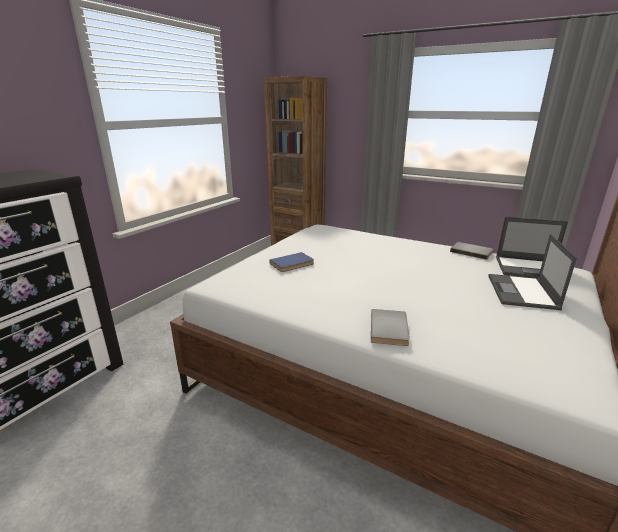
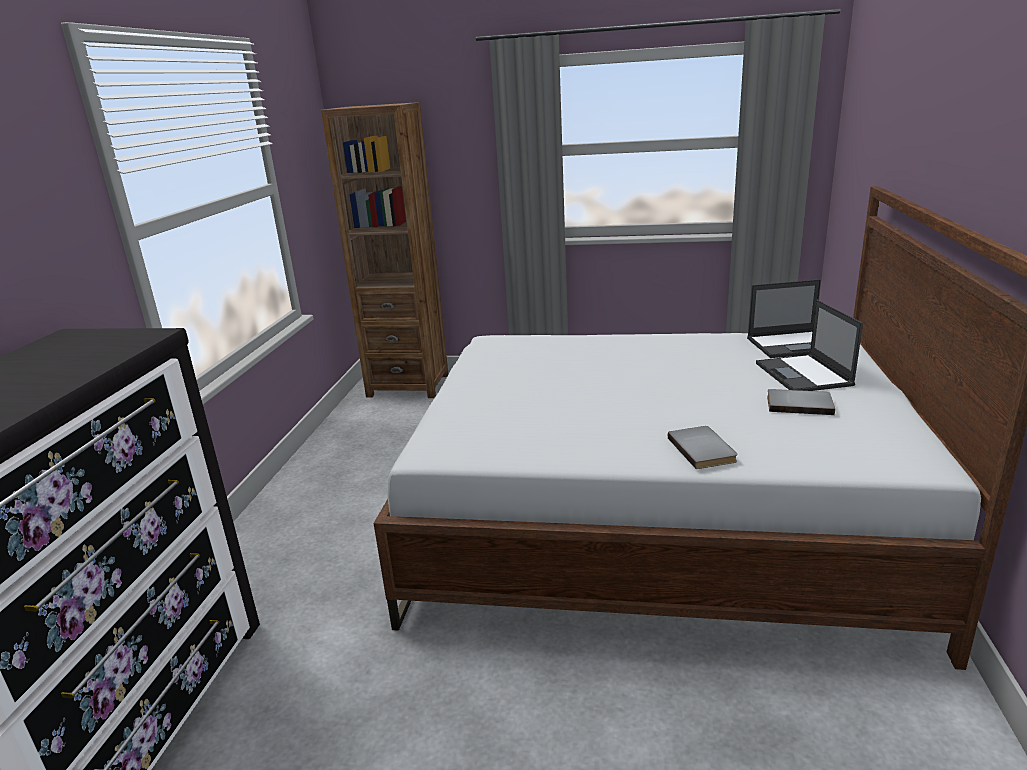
camera: 20 degrees left, 0 degrees up
blue book [269,252,314,272] -> none
grey book [450,242,493,260] -> grey book moved to [767,389,835,415]

